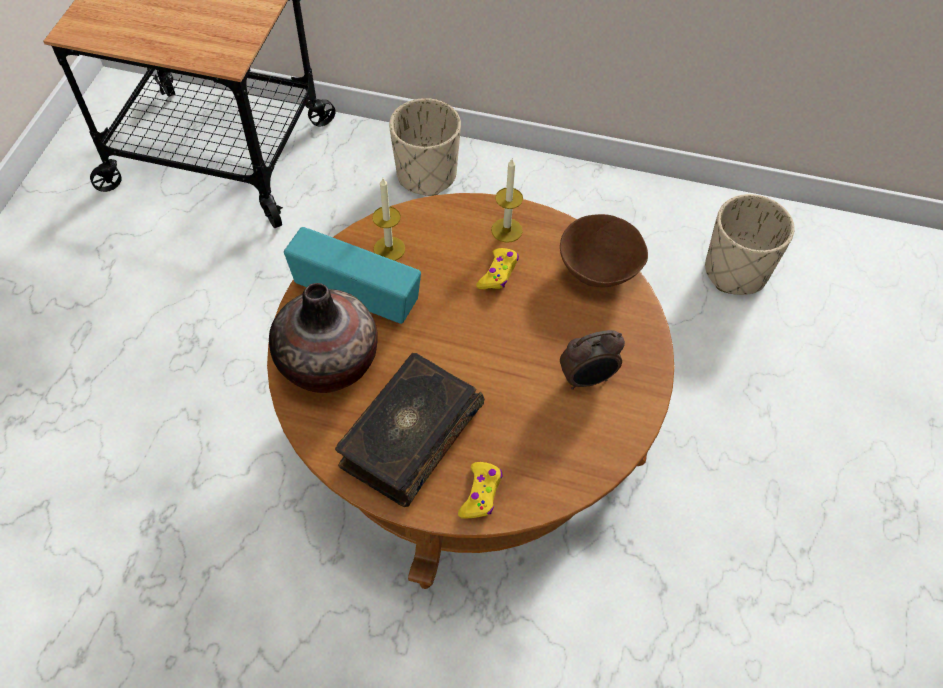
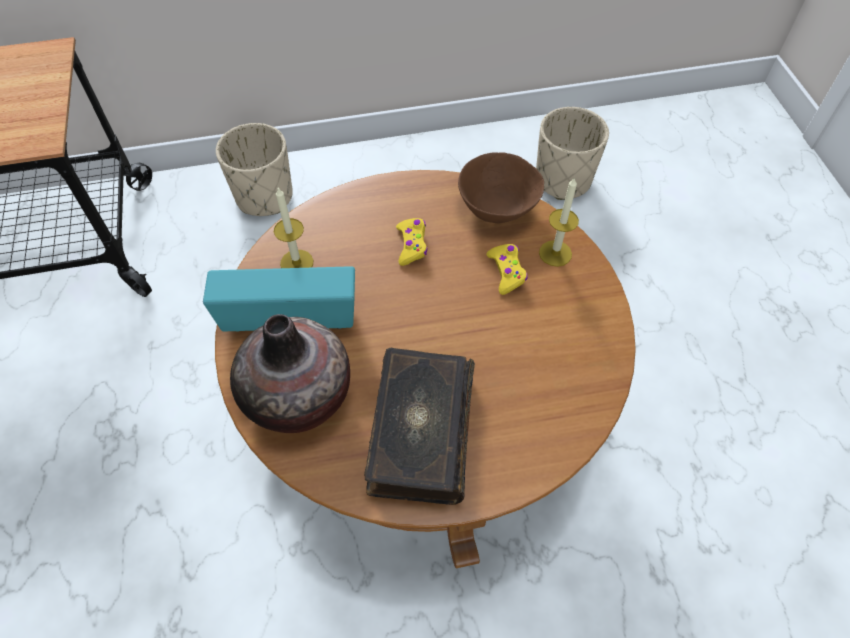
camera: 25 degrees left, 0 degrees up
yellow game controller [458,462,502,519] -> yellow game controller moved to [487,244,528,295]
candle [491,159,523,243] -> candle moved to [539,177,579,267]
alarm clock [560,330,625,390] -> none

